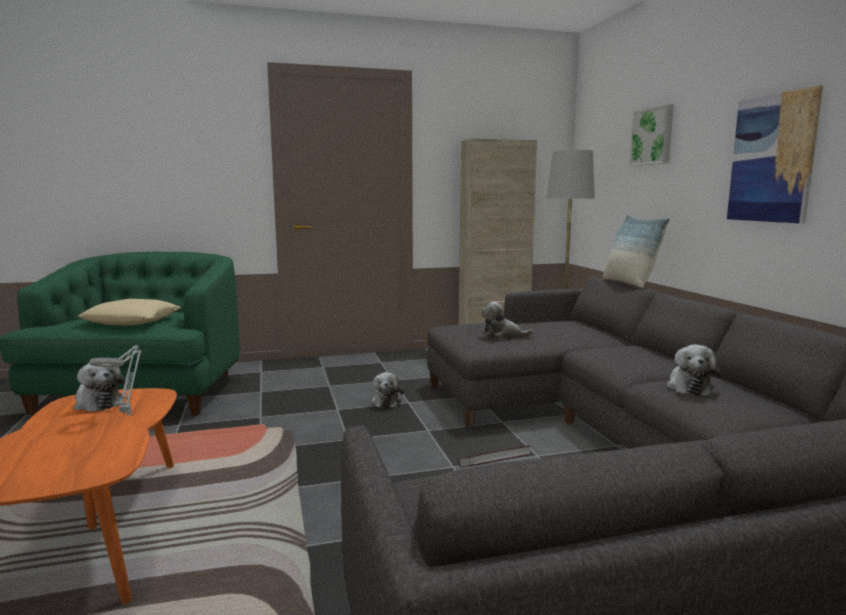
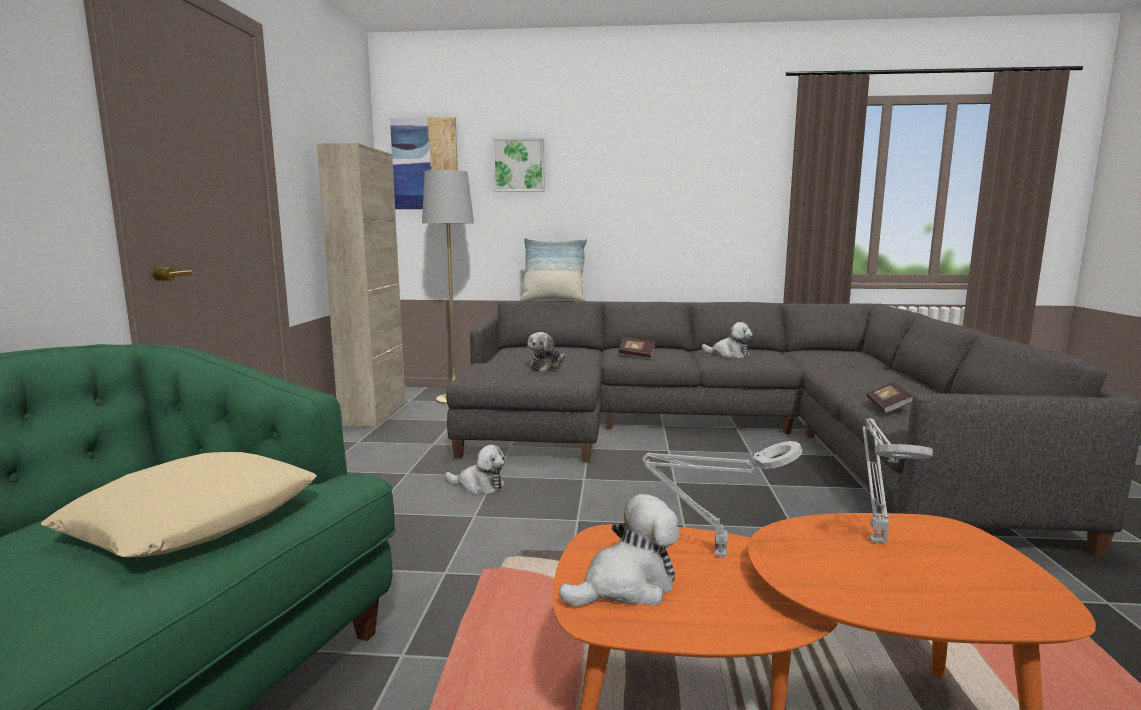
camera: 70 degrees left, 0 degrees up
picture [727,85,823,224] -> picture moved to [390,117,458,209]
none -> book [619,338,655,357]
none -> grey table lamp [863,418,933,543]

